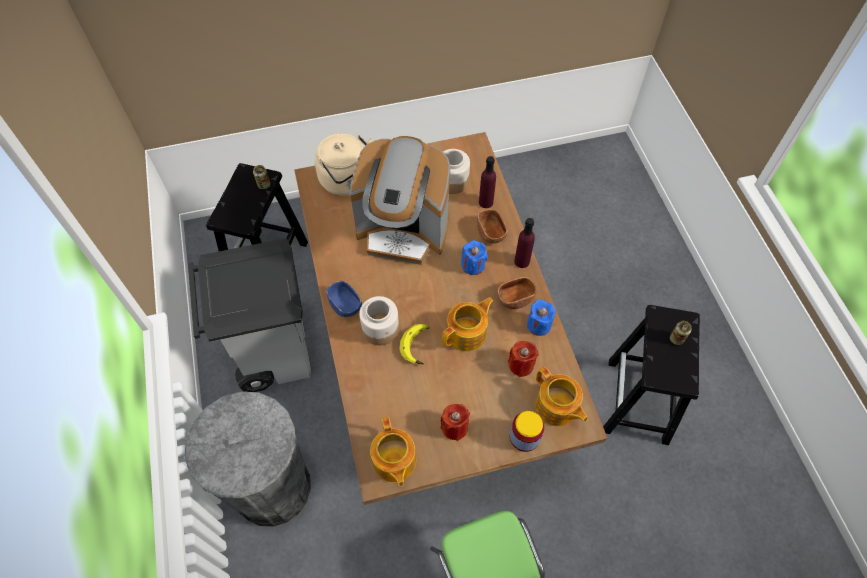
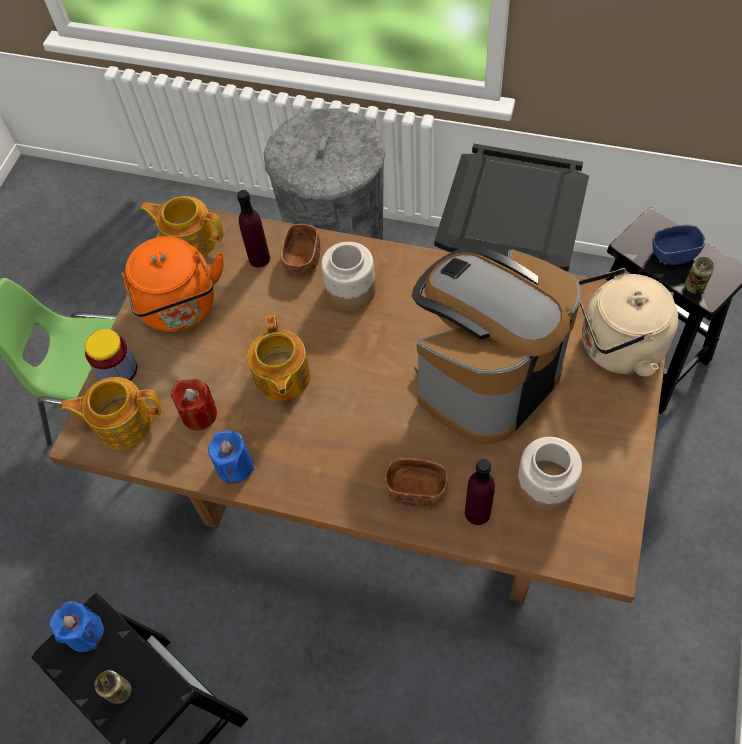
camera: 125 degrees right, 0 degrees up
blue bowl [326,281,362,317] -> blue bowl moved to [652,225,705,265]
banana [399,324,429,364] -> none
red candle [440,404,470,441] -> orange kettle [122,236,224,332]
blue candle [461,240,488,275] -> blue candle moved to [50,601,104,652]
brown bowl [498,277,537,309] -> brown bowl moved to [281,224,320,274]
purple bottle [514,218,535,268] -> purple bottle moved to [237,190,270,268]

